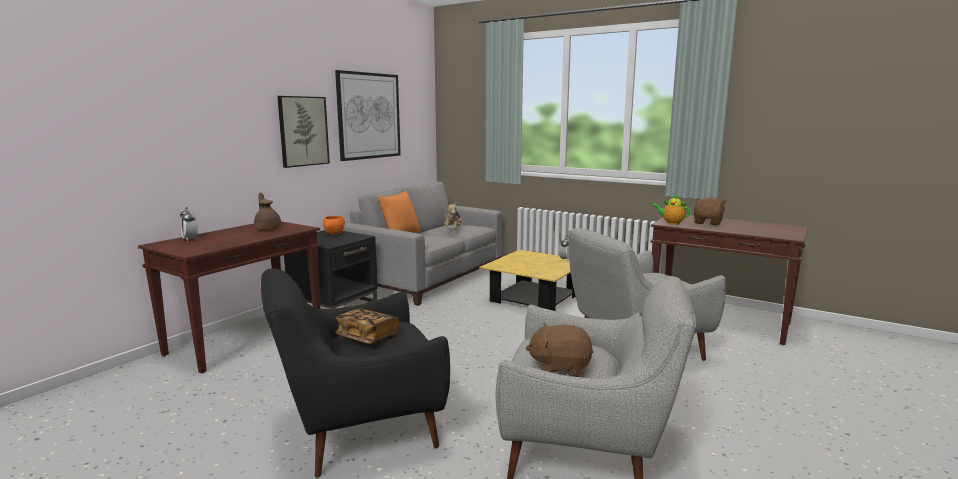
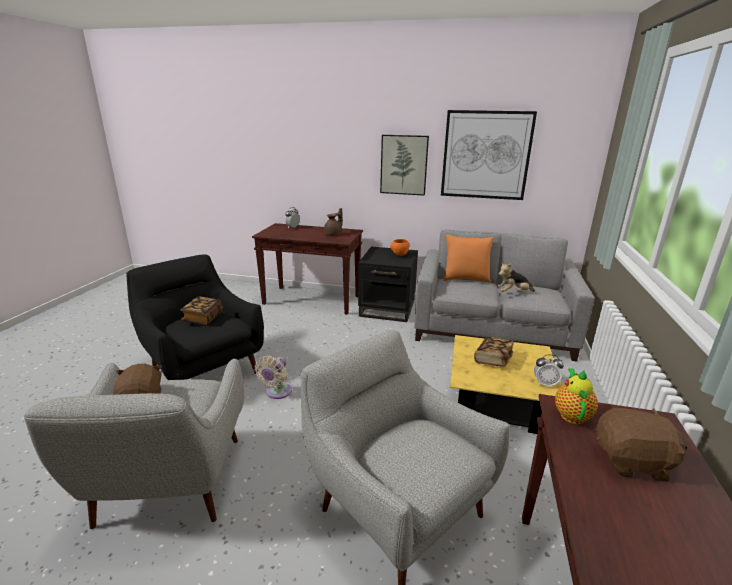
camera: 70 degrees right, 10 degrees up
none -> beige fan [255,355,292,399]
none -> book [474,336,514,367]

